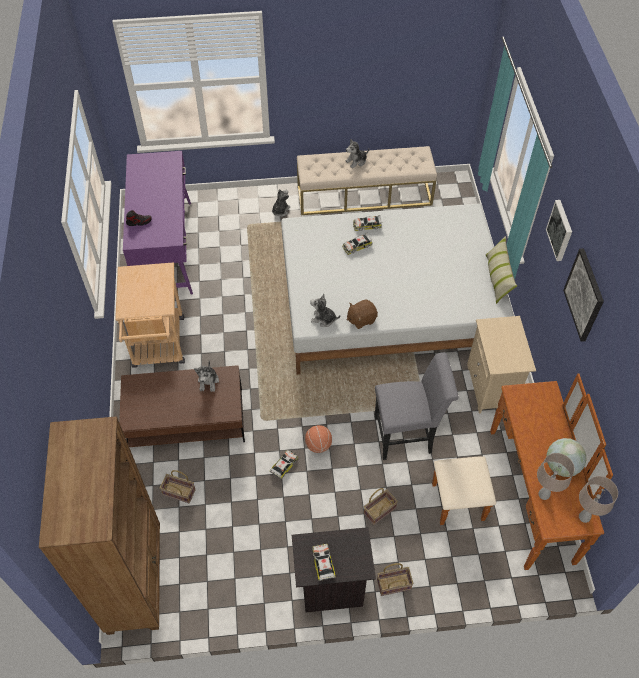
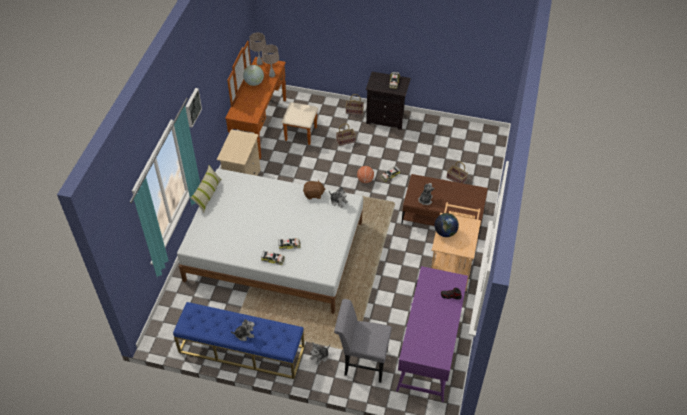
camera: 160 degrees left, 5 degrees down
brown bookcase [39,416,160,635] -> none
beige bench [297,146,437,215] -> blue bench [173,302,305,379]
grey chair [375,353,459,460] -> grey chair moved to [334,299,392,383]
picture [563,248,604,342] -> none
none -> globe [434,213,459,237]

